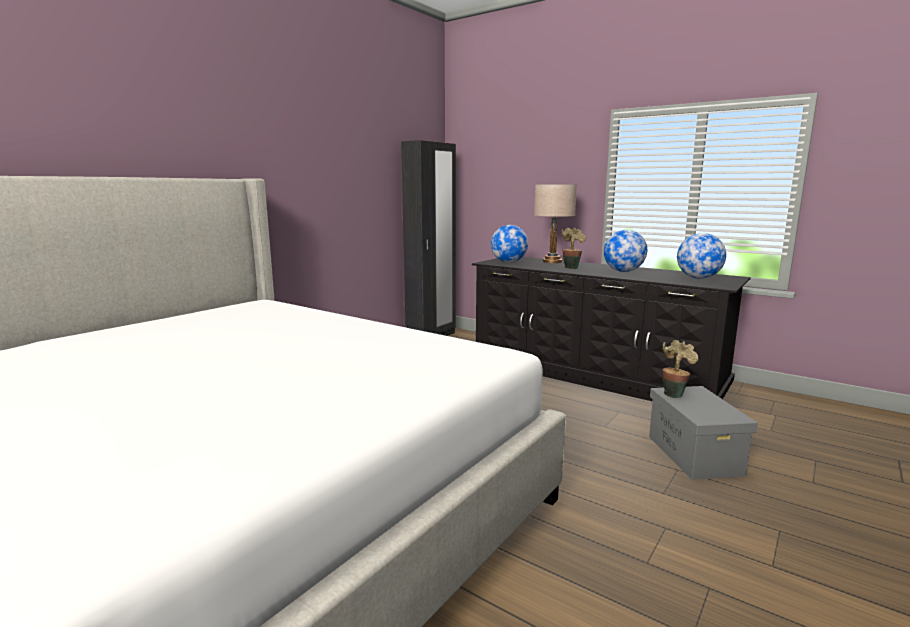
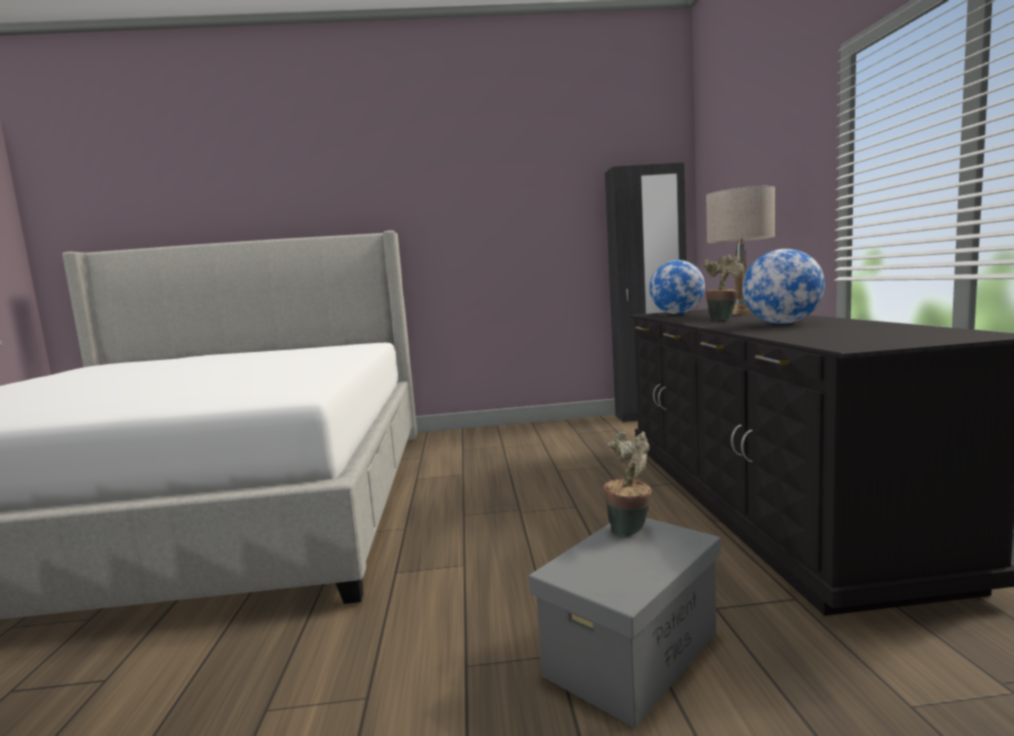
camera: 50 degrees right, 5 degrees down
globe [677,233,726,279] -> none

